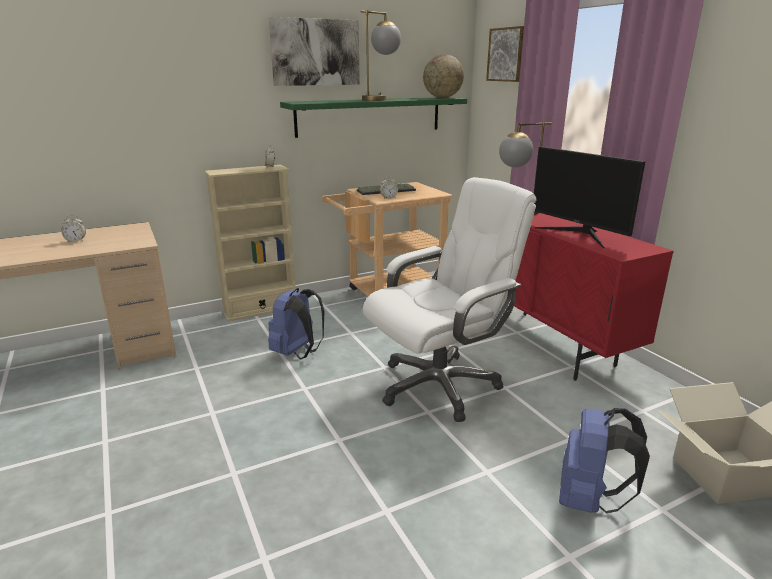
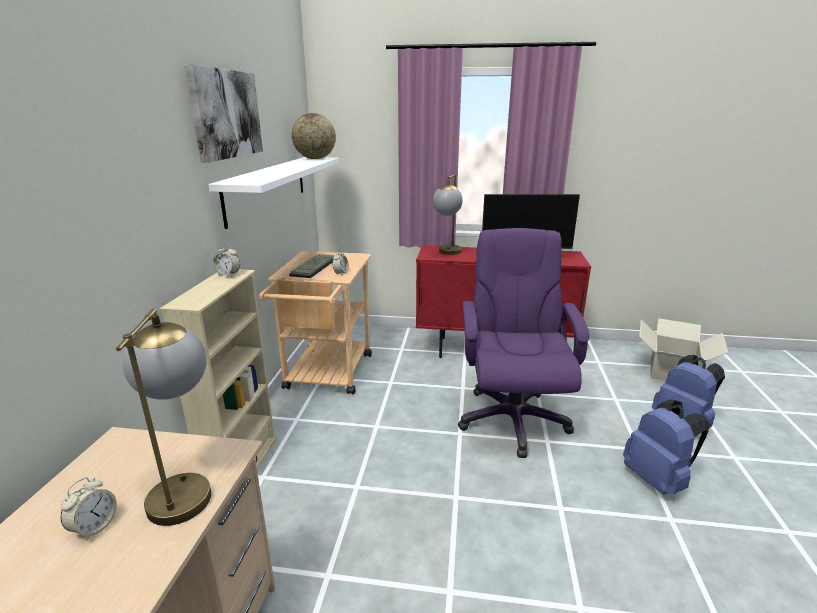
camera: 55 degrees left, 0 degrees up
blue backpack [268,288,324,359] -> blue backpack moved to [623,399,709,495]
green shelf [280,97,467,138] -> white shelf [208,157,339,229]
table lamp [360,10,401,101] -> table lamp moved to [116,308,211,526]
white office chair [363,177,536,422] -> purple office chair [458,228,589,458]
picture [486,26,524,82] -> none

